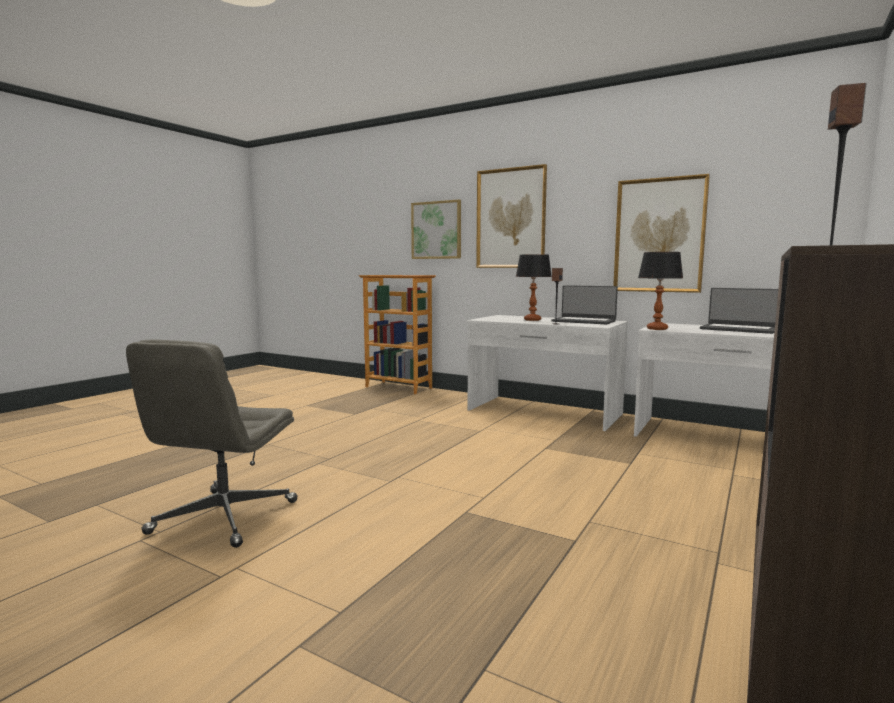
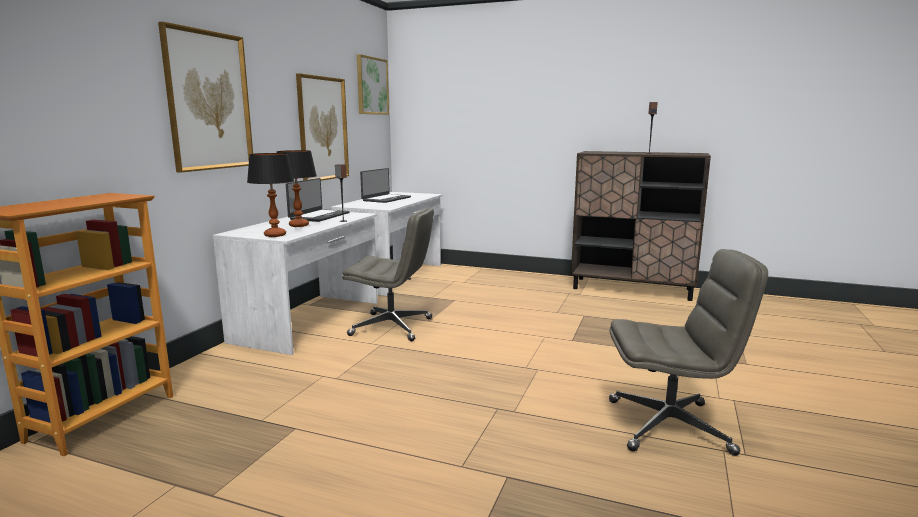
camera: 100 degrees left, 5 degrees up
picture [411,199,461,259] -> picture moved to [357,54,389,115]
table lamp [638,252,683,330] -> table lamp moved to [247,153,294,237]
none -> grey office chair [342,208,434,341]

